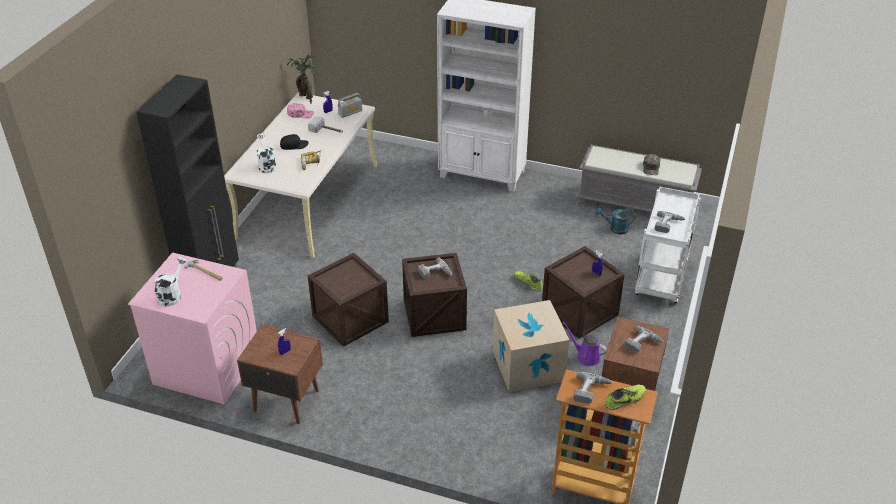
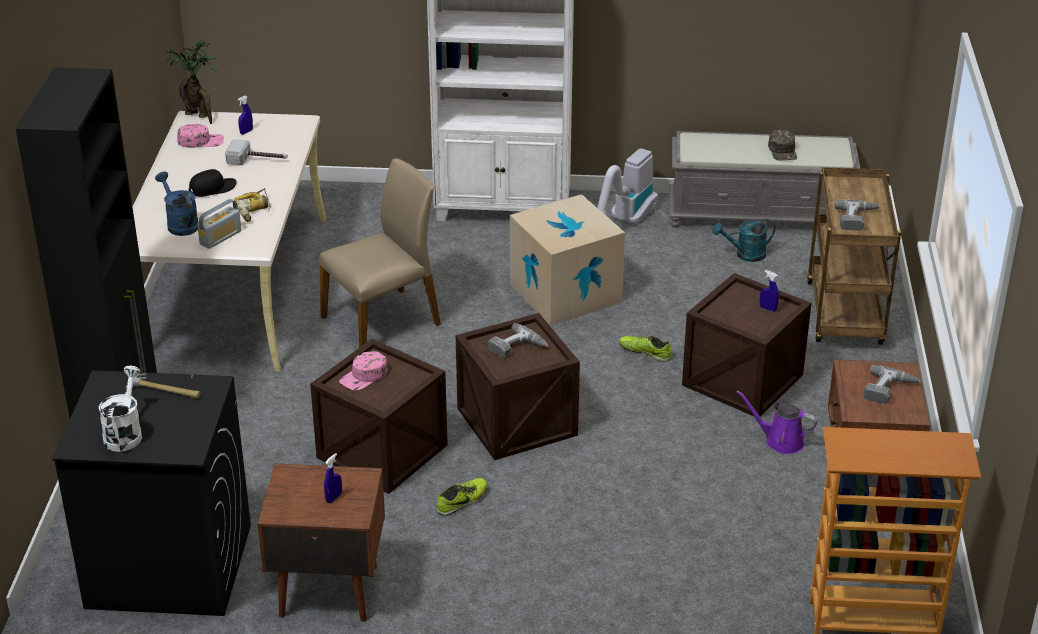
camera: 15 degrees left, 5 degrees down
pink washing machine [128,253,257,404] -> black washing machine [52,370,251,616]
white watering can [257,134,277,173] -> blue watering can [155,171,199,236]
radio [338,93,362,118] -> radio moved to [197,199,241,249]
cardboard box [493,300,569,392] -> cardboard box moved to [510,194,625,325]
power drill [573,372,613,404] -> none
shoe [605,385,646,410] -> shoe moved to [437,478,487,516]
white cart [635,187,701,304] -> brown cart [807,167,901,345]
none -> beige chair [319,158,441,348]
none -> pink cap [339,351,388,390]
none -> vacuum cleaner [597,148,658,224]

